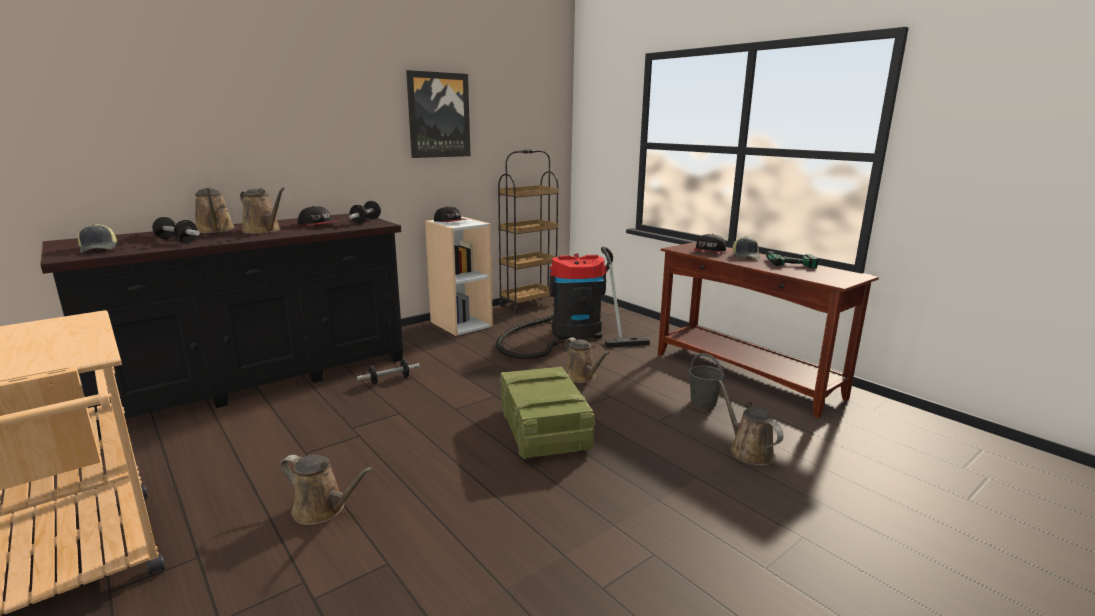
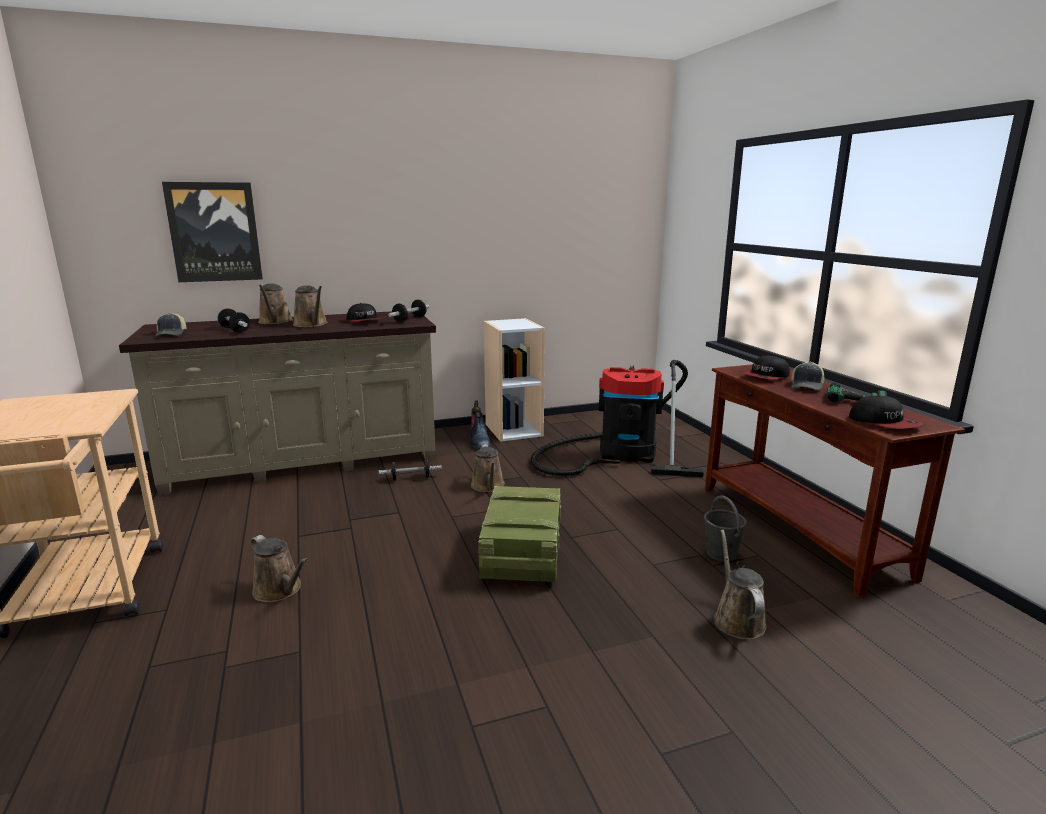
camera: 20 degrees right, 0 degrees up
black cabinet [40,214,403,439] -> beige cabinet [119,311,436,495]
picture [406,70,471,158] -> picture moved to [162,182,263,282]
cap [434,206,467,222] -> cap moved to [849,395,924,429]
brown cart [498,149,559,314] -> none
brown watering can [565,337,610,383] -> brown watering can moved to [471,444,505,492]
none -> boot [470,400,491,449]

